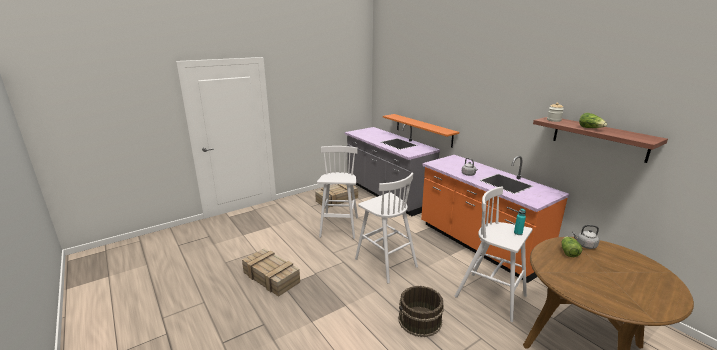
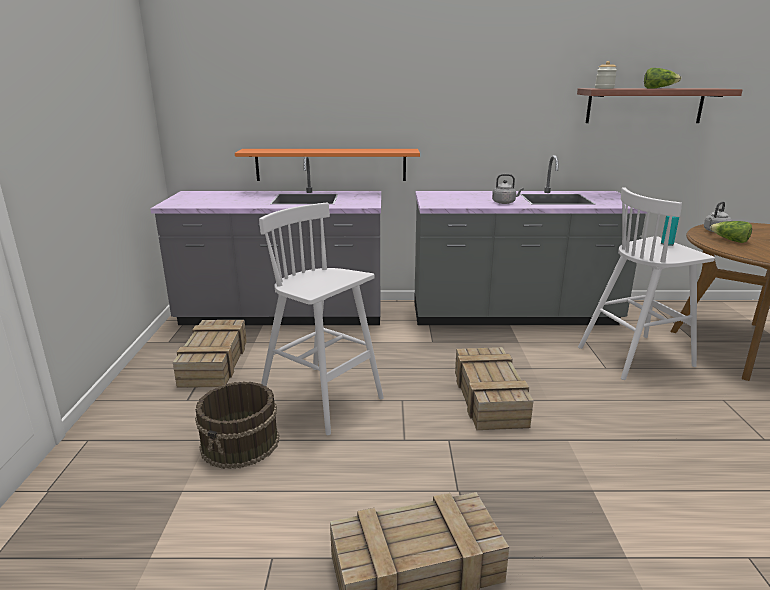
camera: 55 degrees left, 0 degrees up
white stool [355,173,418,284] -> crate [455,347,534,430]
brown bucket [399,286,444,337] -> brown bucket moved to [195,381,279,469]
orange counter [421,155,569,283] -> grey counter [414,155,647,325]

